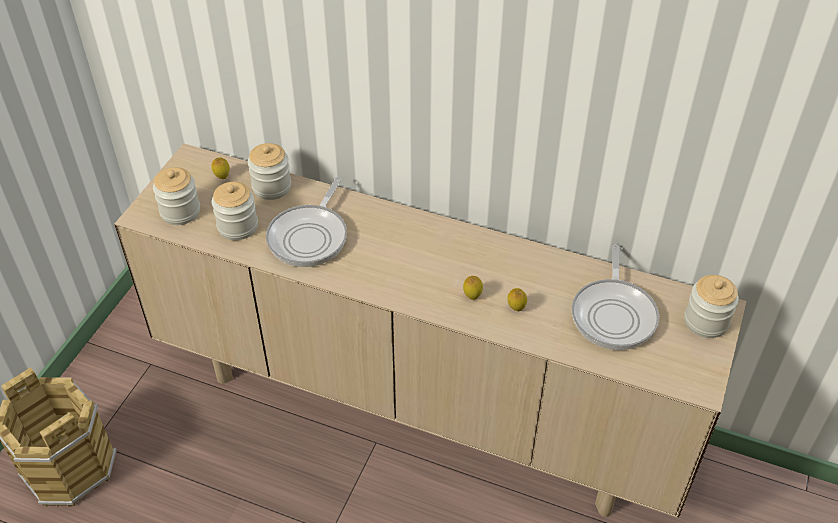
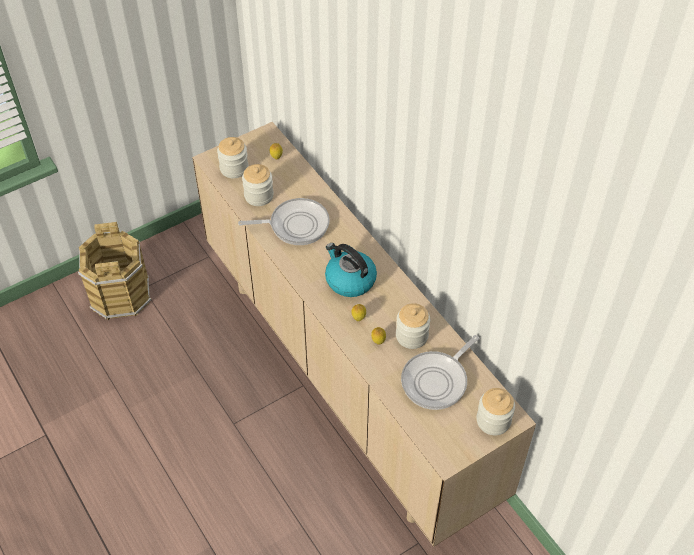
camera: 35 degrees right, 5 degrees up
jar [248,143,291,200] -> jar moved to [396,303,430,349]
frying pan [266,177,347,267] -> frying pan turned 150 degrees counterclockwise [238,198,330,245]
none -> kettle [325,243,377,297]

